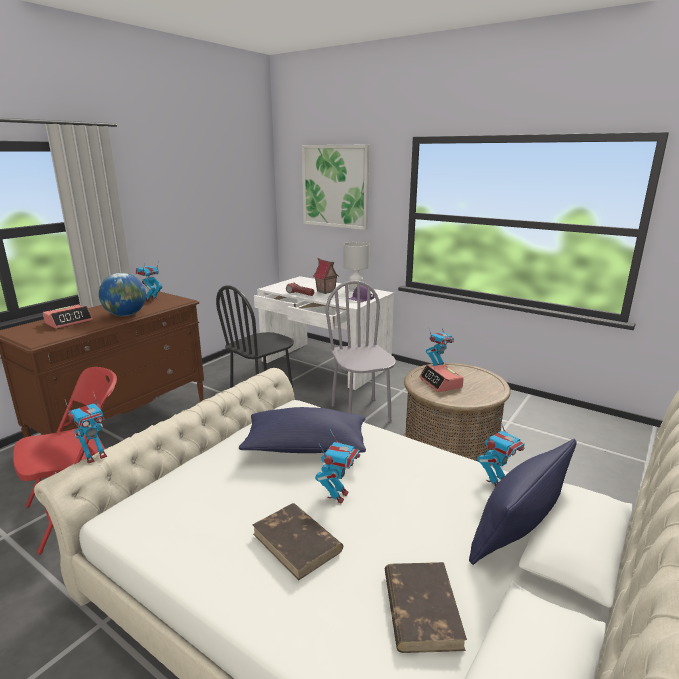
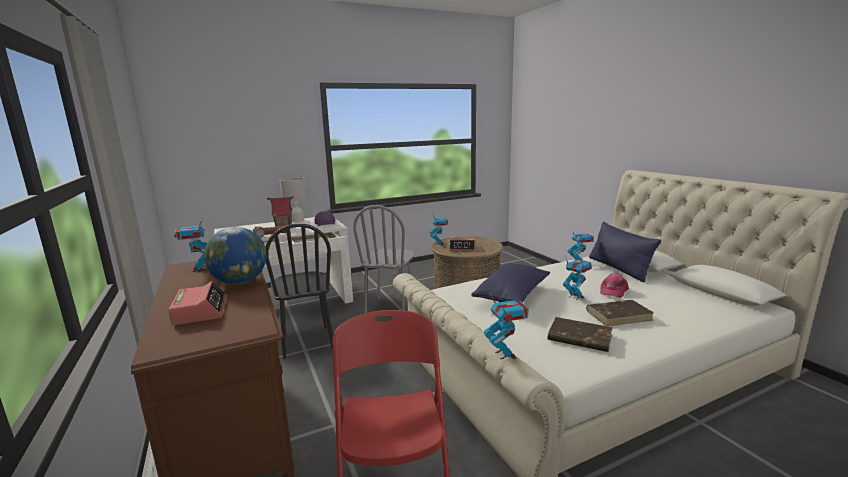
camera: 60 degrees left, 5 degrees down
picture [302,144,369,230] -> none
grey chair [326,280,396,422] -> grey chair turned 90 degrees counterclockwise [353,205,414,313]
brown book [385,562,467,653] -> brown book moved to [548,317,613,352]
none -> pink cap [600,273,629,298]

